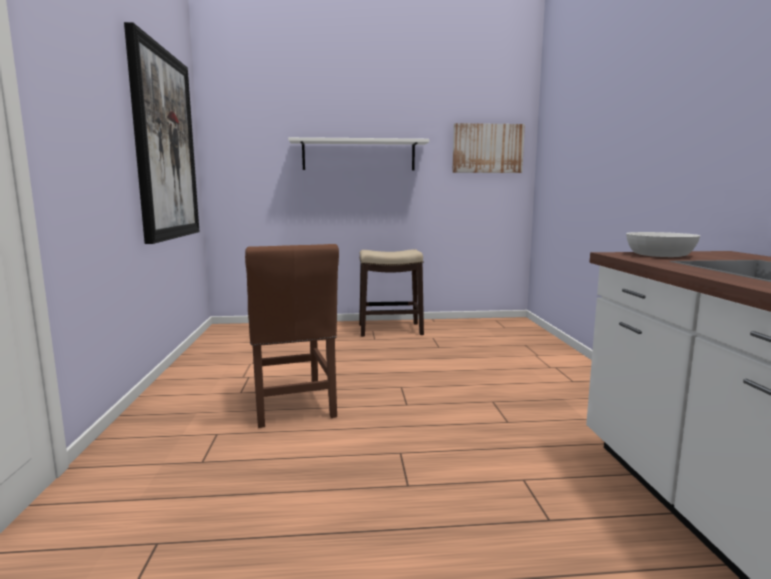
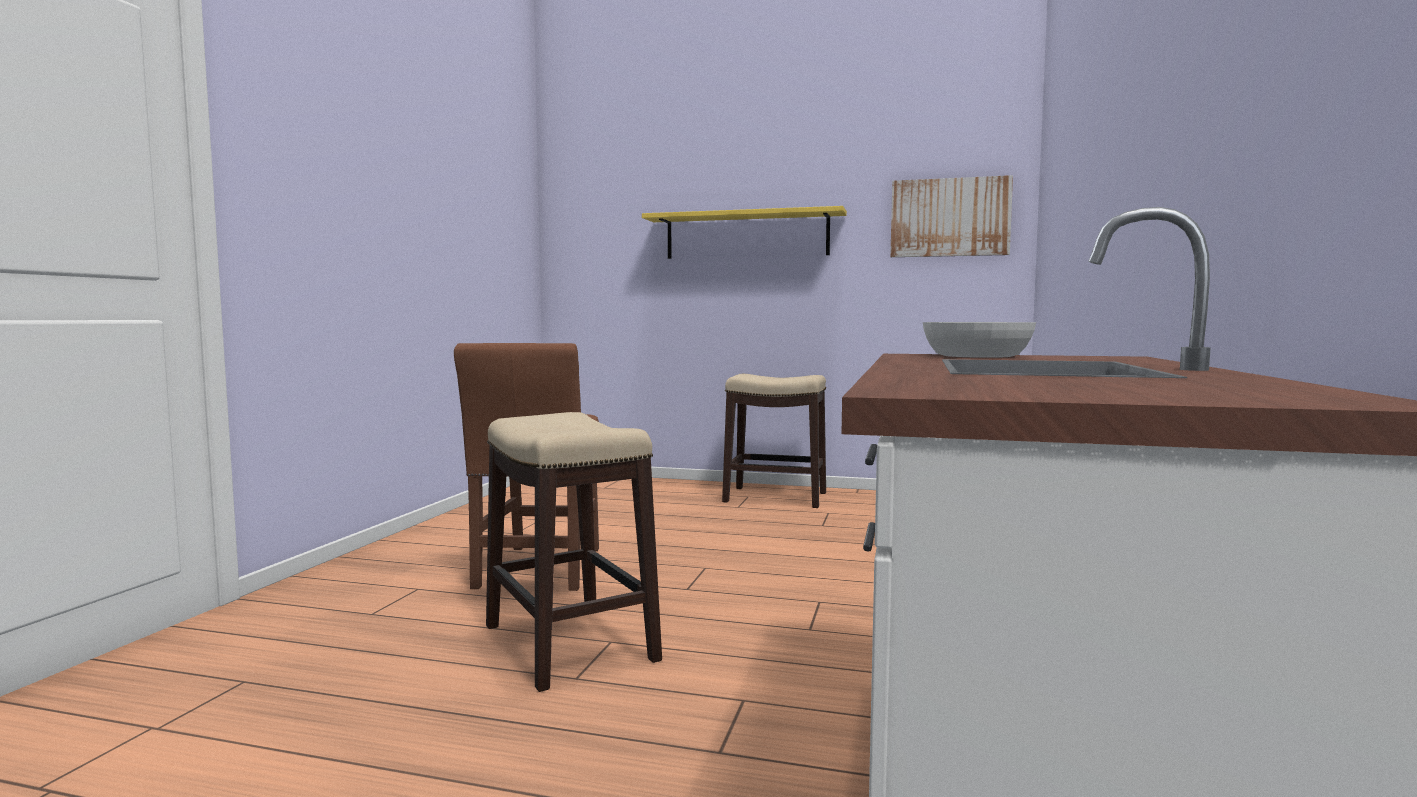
camera: 20 degrees right, 5 degrees down
picture [124,22,200,244] -> none
white shelf [288,137,429,170] -> yellow shelf [642,206,847,259]
none -> stool [486,412,662,692]

